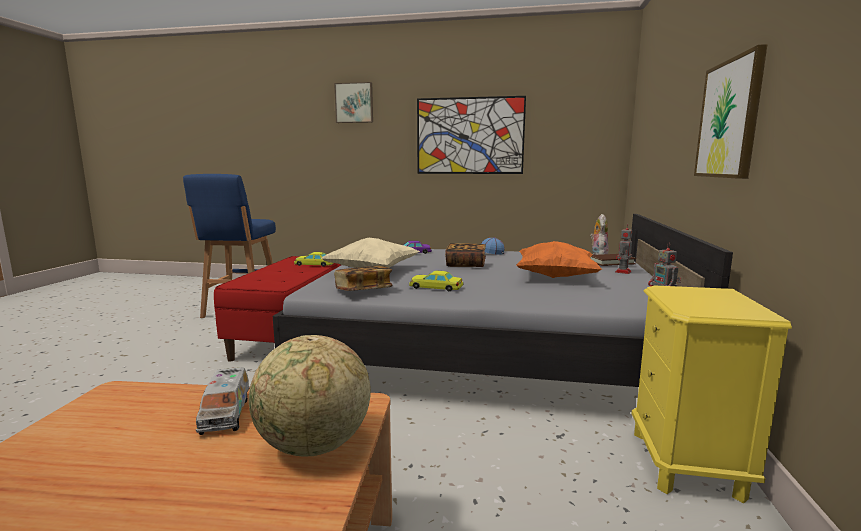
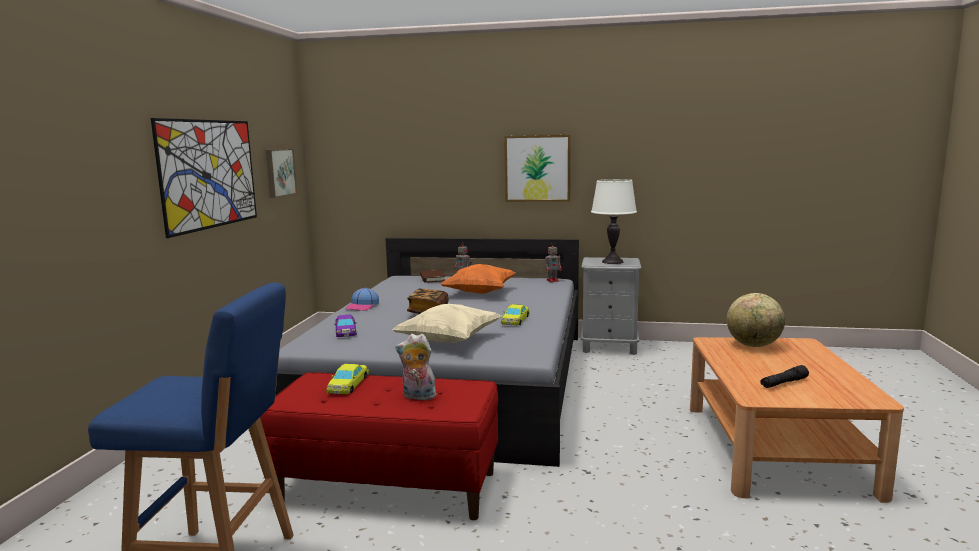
camera: 90 degrees left, 0 degrees up
toy truck [196,368,250,435] -> none
picture [334,82,373,123] -> picture moved to [266,149,297,198]
book [334,266,393,291] -> none
plush toy [590,214,609,255] -> plush toy moved to [396,334,438,400]
yellow nightstand [632,286,792,503] -> grey nightstand [581,257,641,355]
none -> white table lamp [591,179,637,264]
none -> black flashlight [761,365,809,388]

